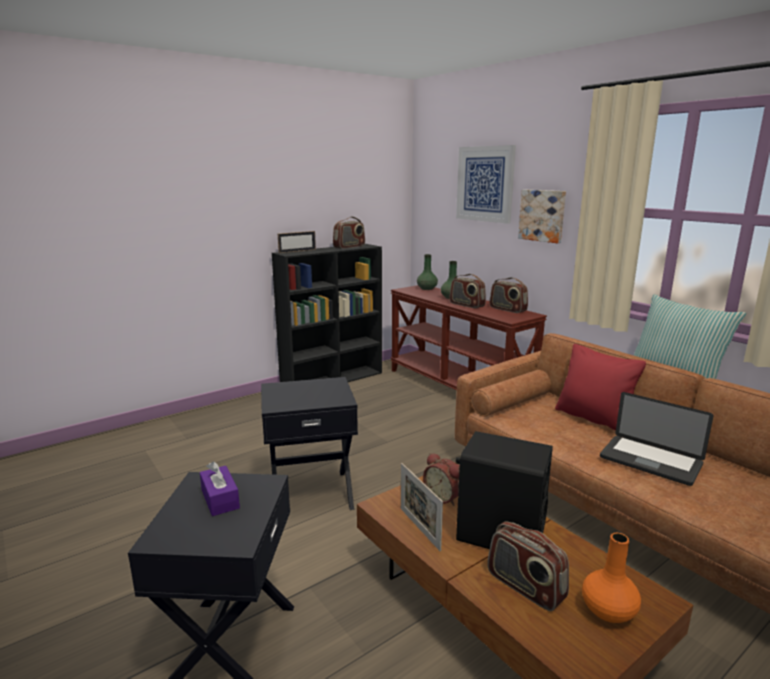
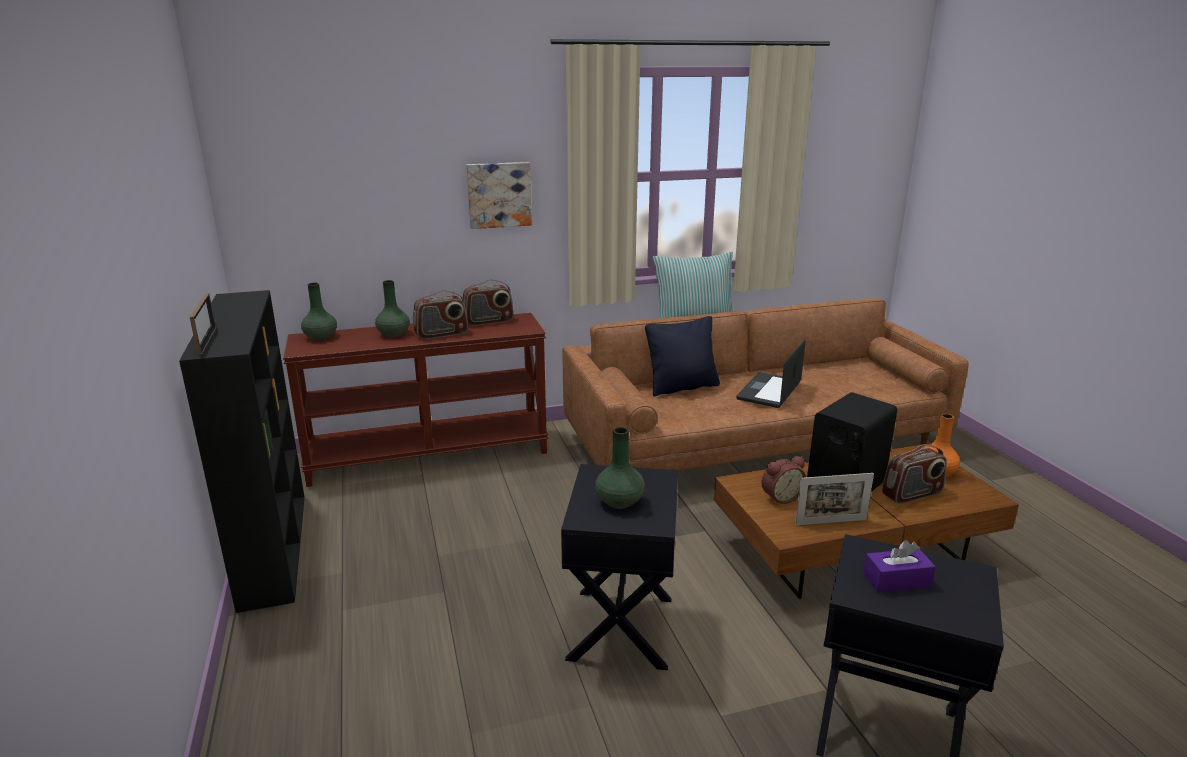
camera: 70 degrees left, 5 degrees up
radio [333,217,365,249] -> none
picture [456,145,516,224] -> none
red pillow [555,344,646,431] -> black pillow [645,316,720,396]
laptop [600,392,713,486] -> laptop turned 150 degrees clockwise [736,340,806,408]
none -> green vase [595,427,645,509]

